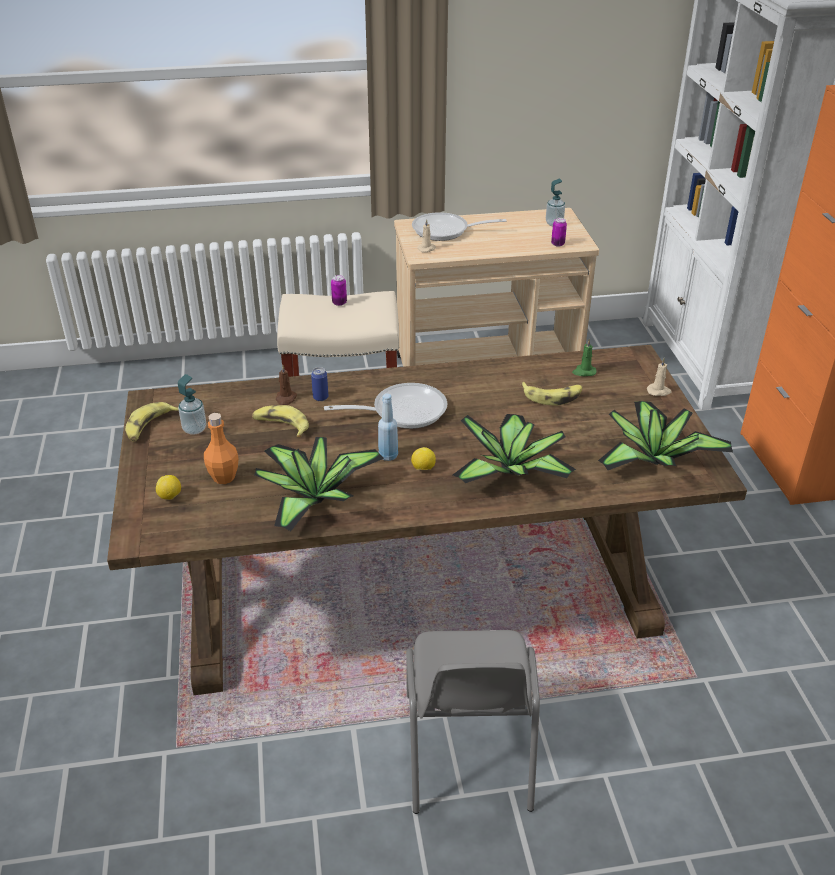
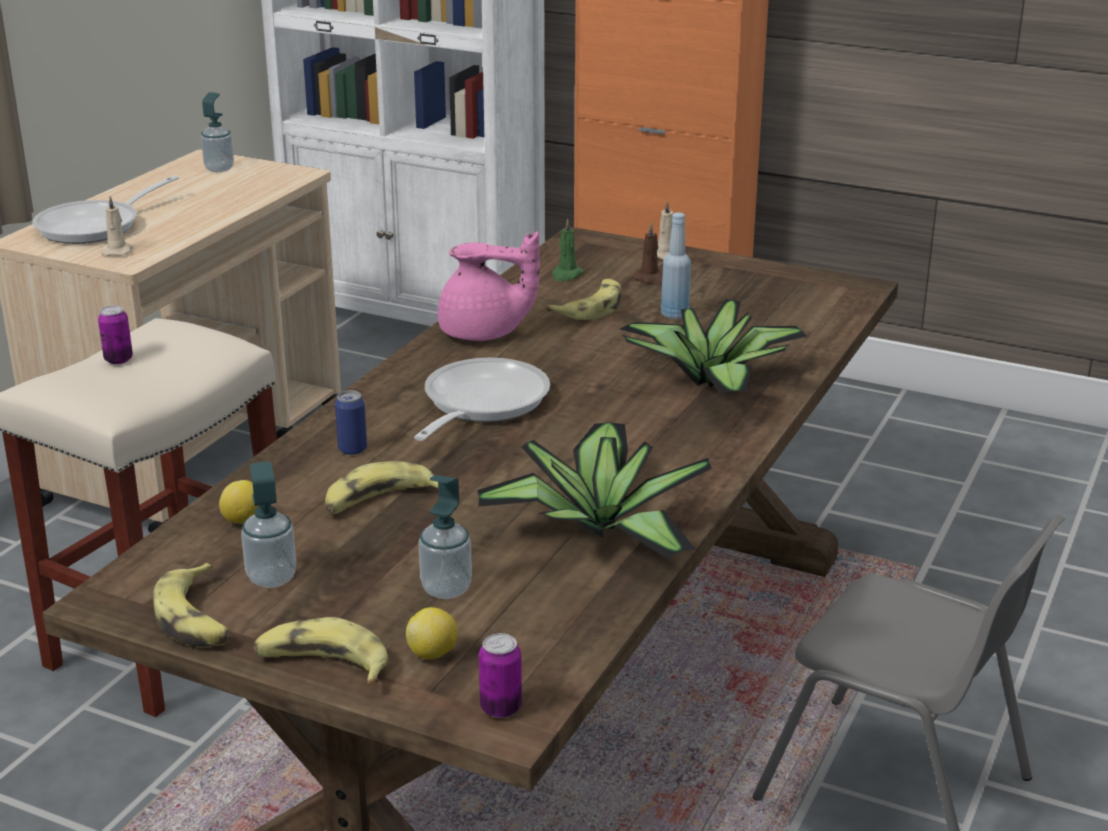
camera: 55 degrees left, 10 degrees down
orange bottle [204,413,239,484] -> soap dispenser [418,475,472,599]
brown candle [276,365,297,405] -> brown candle moved to [633,222,663,285]
blue bottle [378,394,398,461] -> blue bottle moved to [661,212,691,319]
lemon [411,447,436,470] -> lemon moved to [219,480,260,524]
can [551,218,567,247] -> can moved to [479,633,522,718]
potted plant [598,401,733,470] -> none
none -> banana [254,617,388,685]
none -> pink teapot [438,231,540,341]

